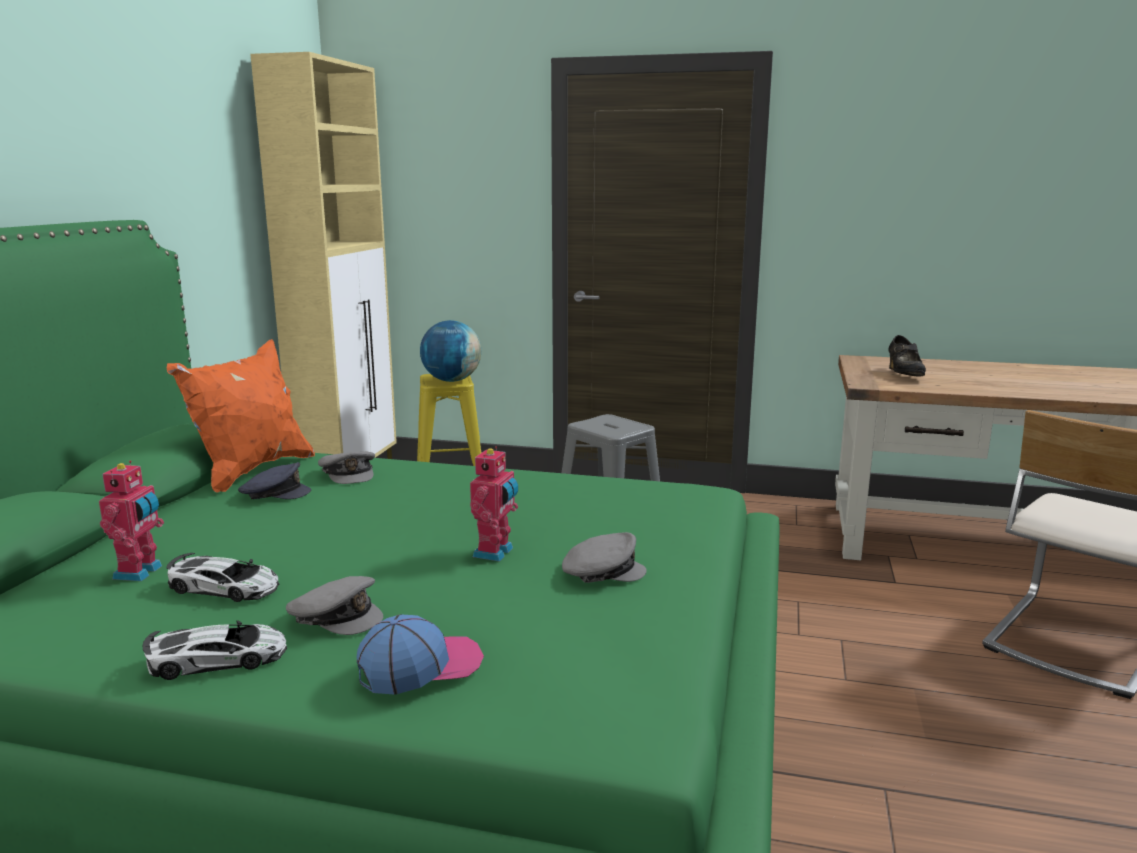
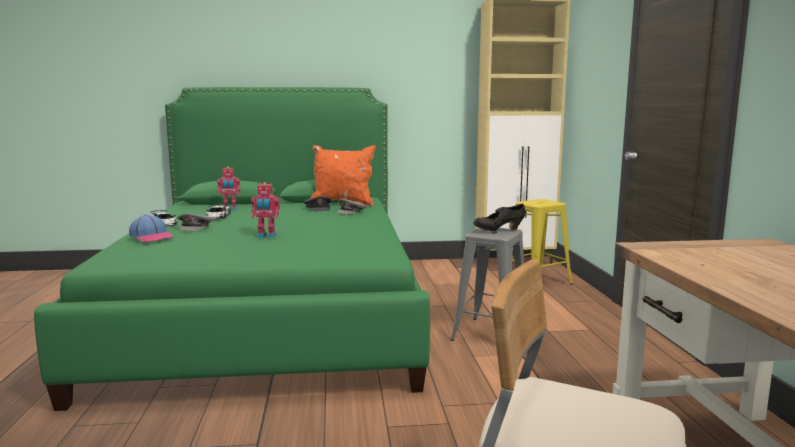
camera: 70 degrees right, 5 degrees down
globe [420,320,481,382] -> none
grey cap [562,532,647,583] -> none
black shoe [888,335,926,377] -> black shoe moved to [473,204,525,231]

